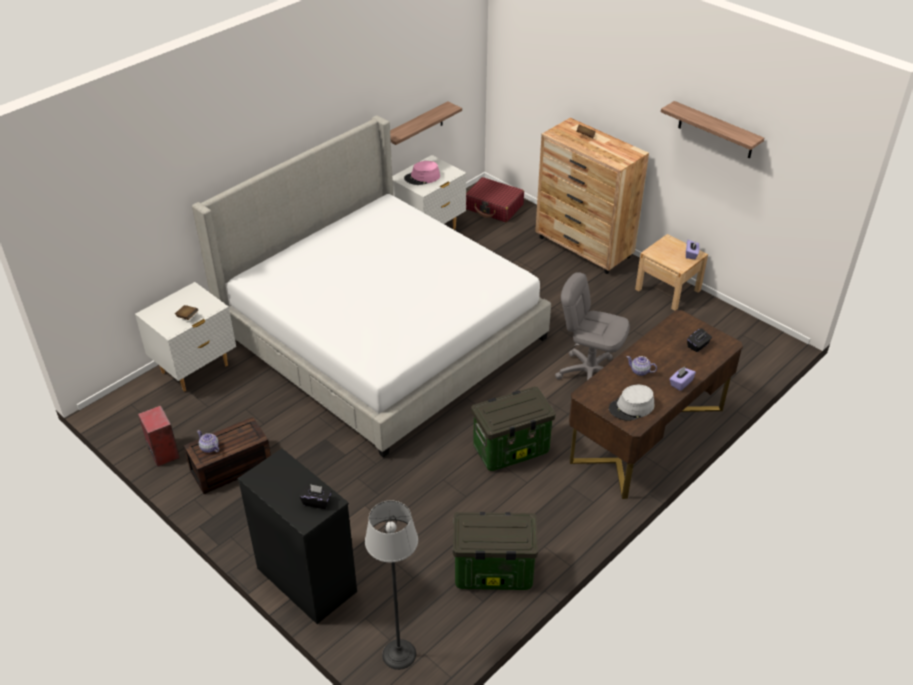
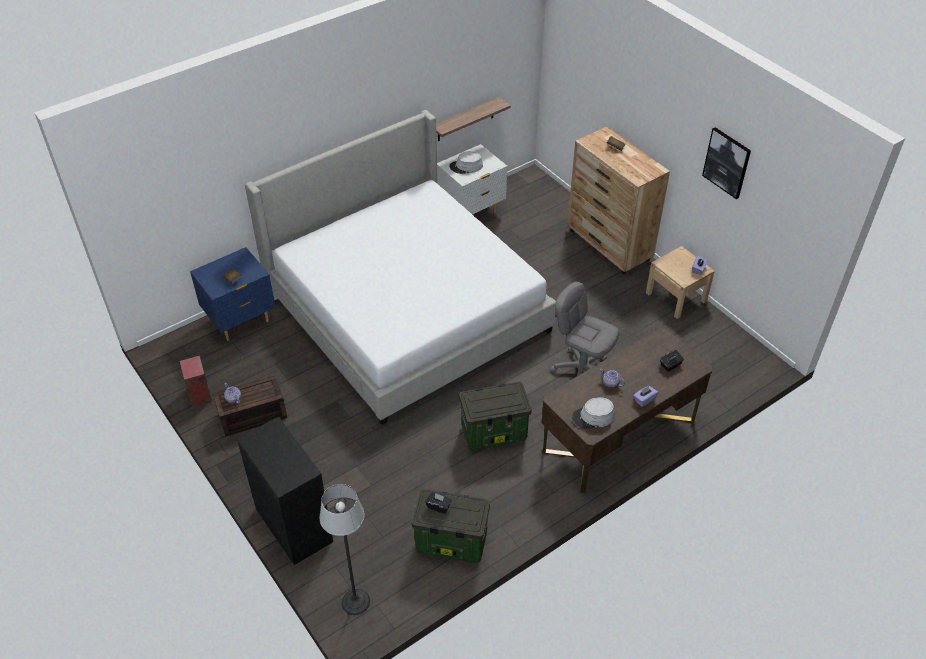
camera: 10 degrees right, 5 degrees up
white nightstand [135,282,236,392] -> blue nightstand [190,247,276,341]
black tissue box [299,484,332,509] -> black tissue box moved to [425,493,452,514]
pink hat [404,161,440,185] -> grey hat [449,151,483,174]
red suitcase [466,177,524,222] -> none
shelf [661,101,764,158] -> picture [702,127,751,199]

